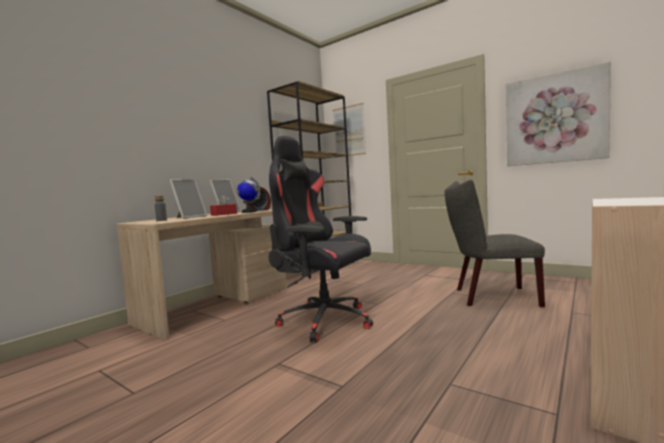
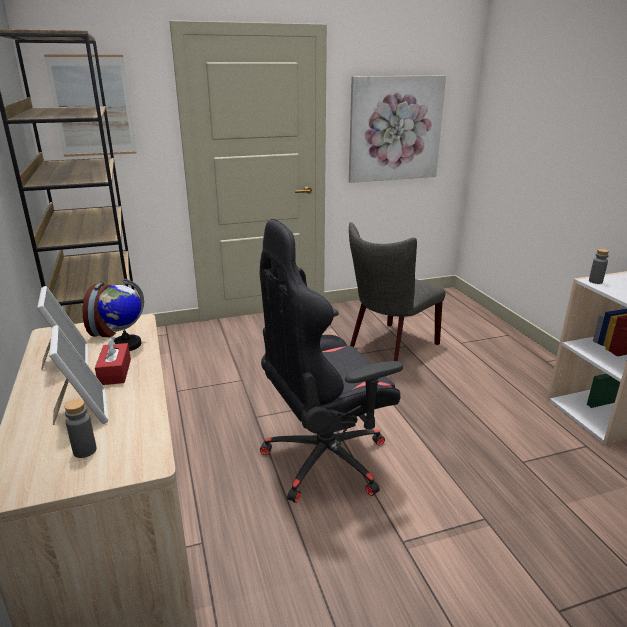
camera: 55 degrees left, 20 degrees up
none -> grey bottle [589,249,609,284]

